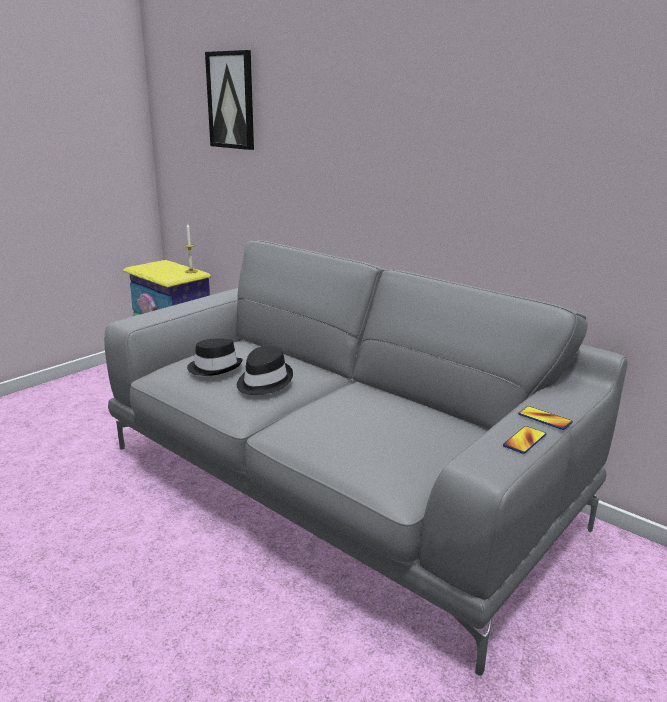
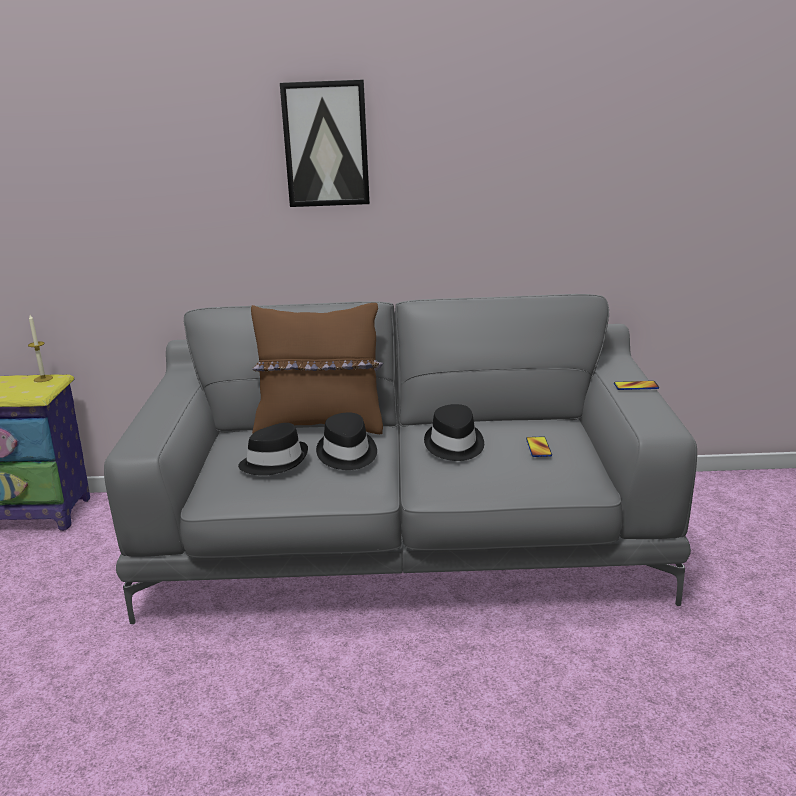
camera: 40 degrees left, 0 degrees up
picture [205,50,254,150] -> picture moved to [280,79,370,207]
phone [503,426,546,454] -> phone moved to [526,437,552,457]
none -> brown pillow [251,303,383,434]
none -> black hat [424,404,484,461]

